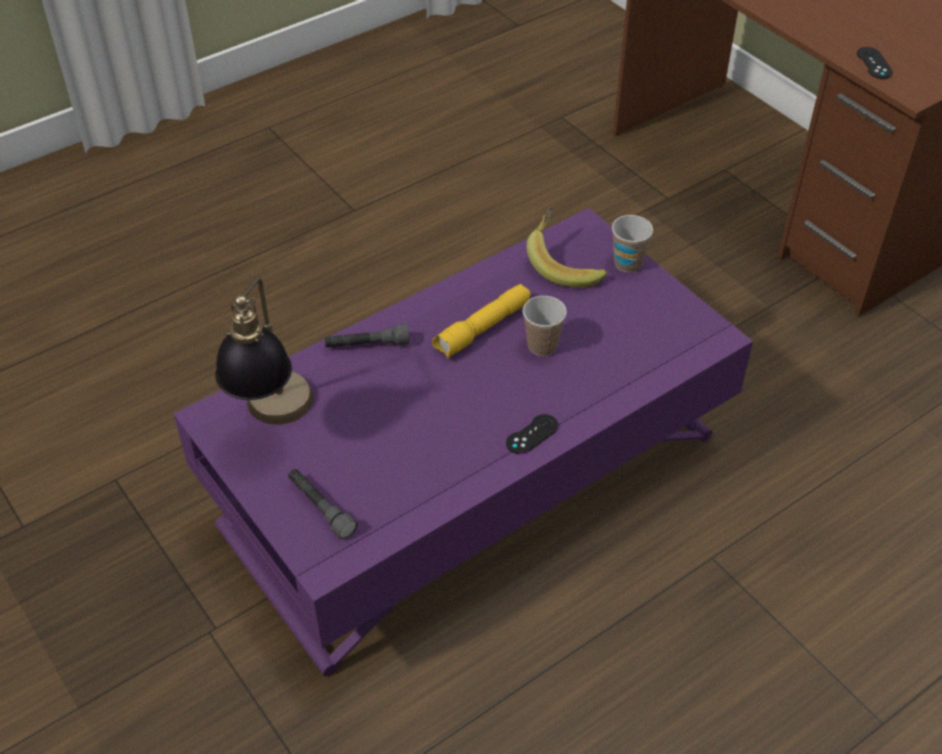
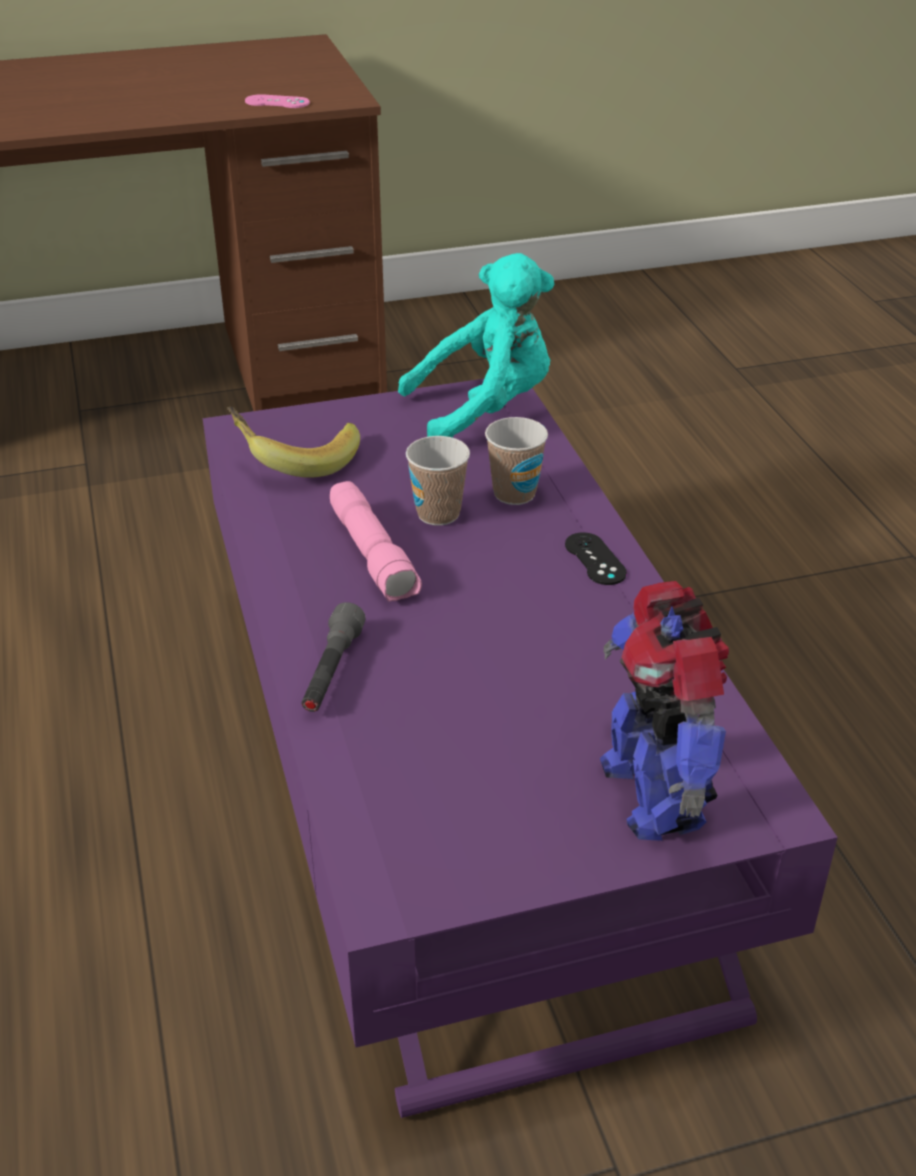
camera: 70 degrees left, 10 degrees down
table lamp [215,277,314,425] -> none
grey flashlight [288,469,357,539] -> toy robot [600,581,729,841]
yellow flashlight [432,284,530,358] -> pink flashlight [330,481,422,601]
cup [612,215,653,272] -> cup moved to [485,417,548,505]
black game controller [857,47,893,79] -> pink game controller [245,94,310,108]
none -> turquoise plush toy [398,253,554,438]

